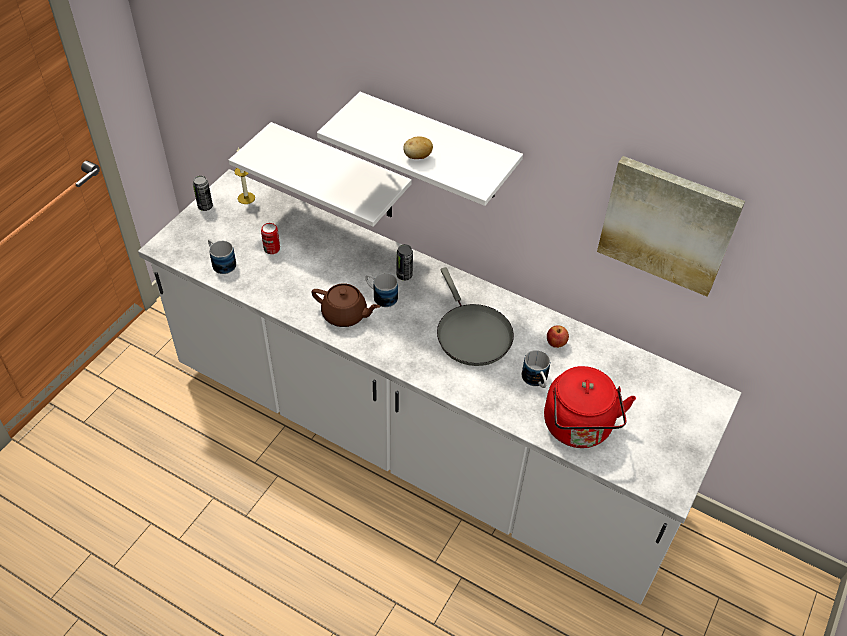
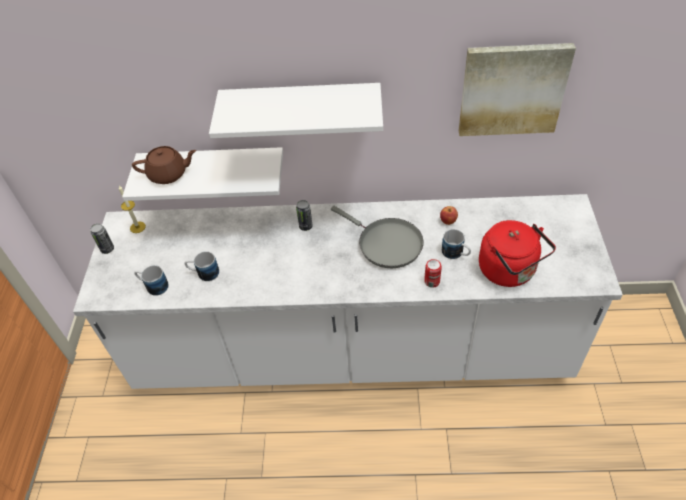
camera: 25 degrees left, 0 degrees up
can [261,223,280,254] -> can moved to [424,259,442,288]
brown teapot [311,284,380,327] -> brown teapot moved to [132,146,196,184]
mug [365,273,398,307] -> mug moved to [185,251,219,281]
potato [403,136,433,159] -> none

